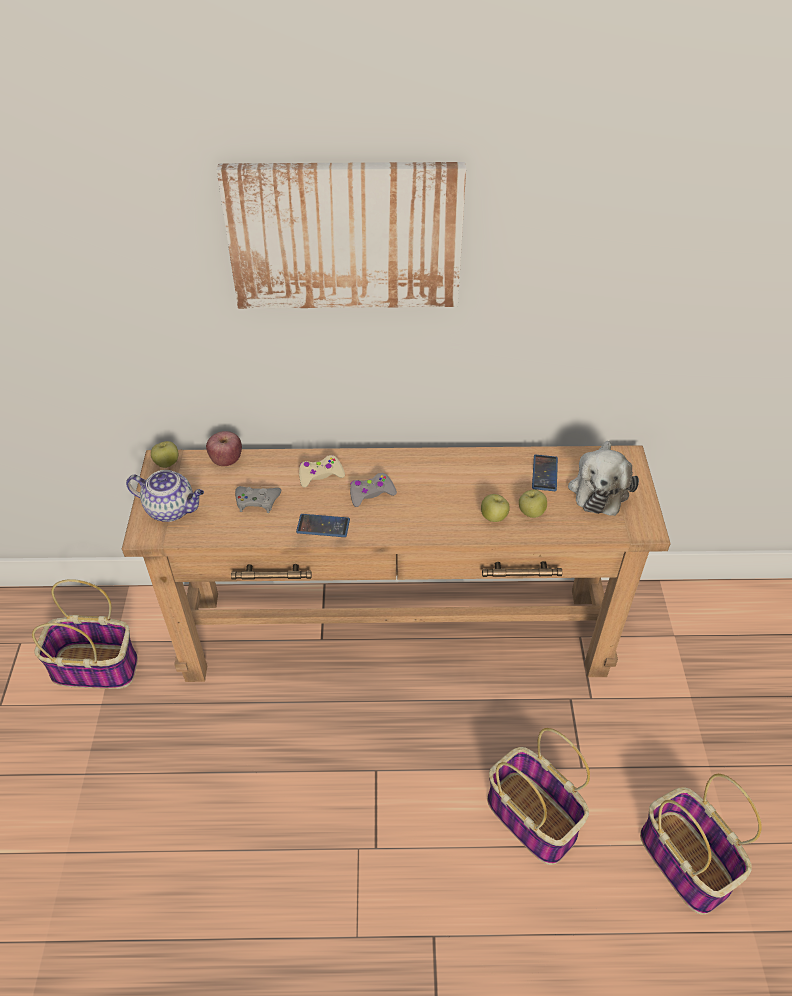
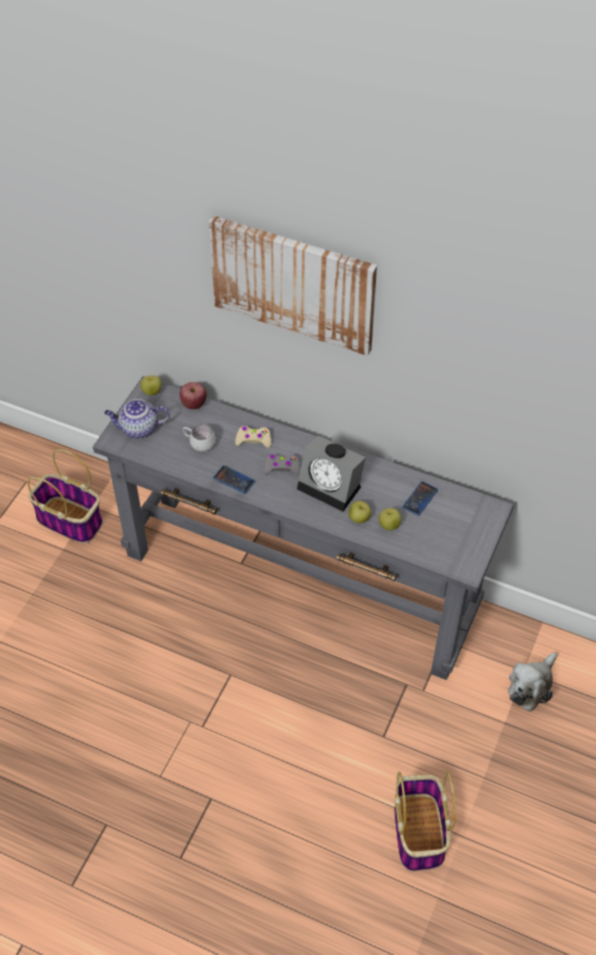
camera: 25 degrees right, 5 degrees up
brown console table [122,445,671,682] -> grey console table [93,376,514,680]
teapot [126,470,204,522] -> teapot turned 135 degrees clockwise [104,399,170,439]
grey game controller [235,486,282,513] -> white mug [183,424,216,452]
basket [487,728,590,865] -> none
plush toy [568,441,639,516] -> plush toy moved to [508,652,557,712]
none -> alarm clock [297,435,366,512]

